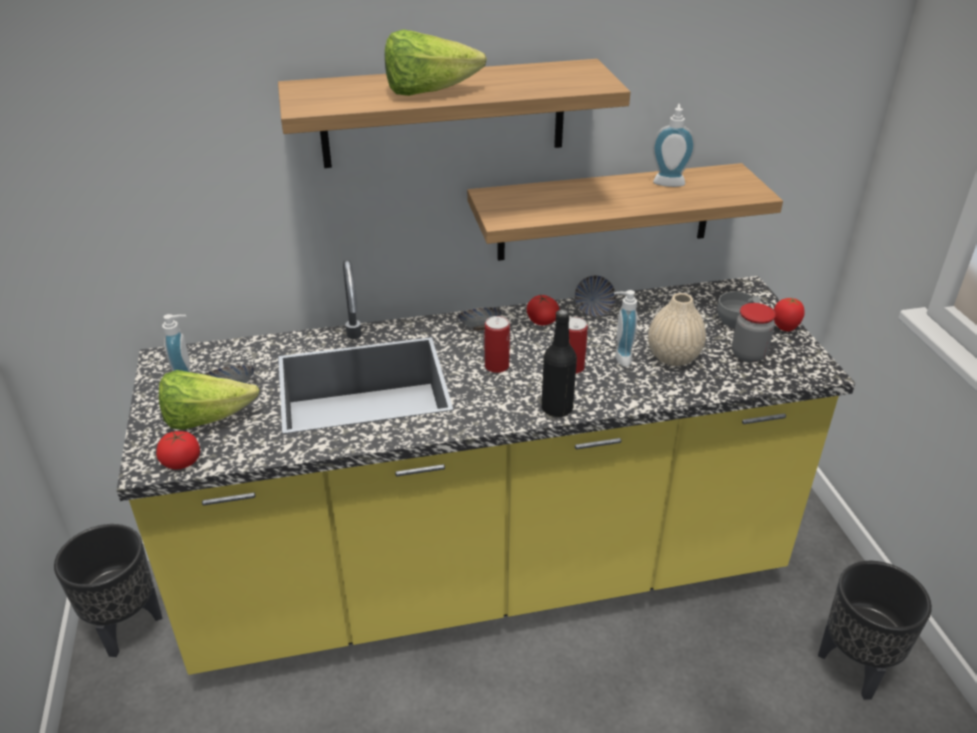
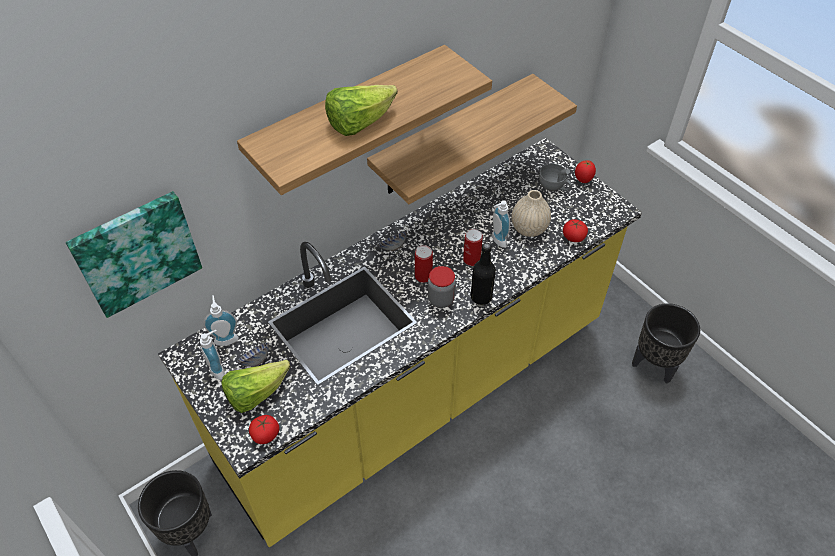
camera: 25 degrees left, 15 degrees up
tomato [527,295,560,325] -> tomato moved to [563,219,588,242]
bowl [575,275,616,317] -> none
soap dispenser [652,104,695,187] -> soap dispenser moved to [203,295,239,346]
jar [732,303,776,363] -> jar moved to [428,266,456,308]
none -> picture [66,191,202,318]

